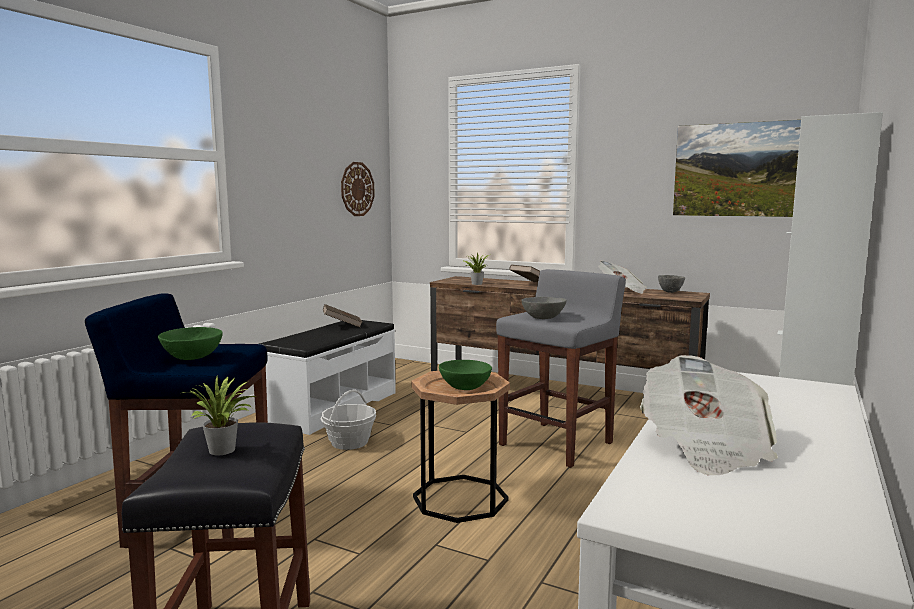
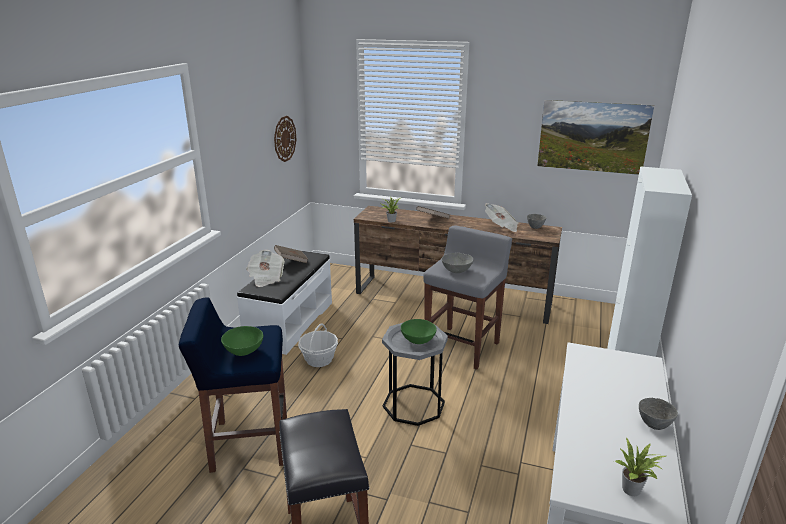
camera: 10 degrees left, 15 degrees up
potted plant [183,376,256,455] -> potted plant moved to [615,438,666,496]
brown side table [411,371,510,523] -> grey side table [382,323,448,426]
newspaper [640,355,778,475] -> newspaper moved to [246,250,285,287]
none -> grey bowl [639,398,678,430]

